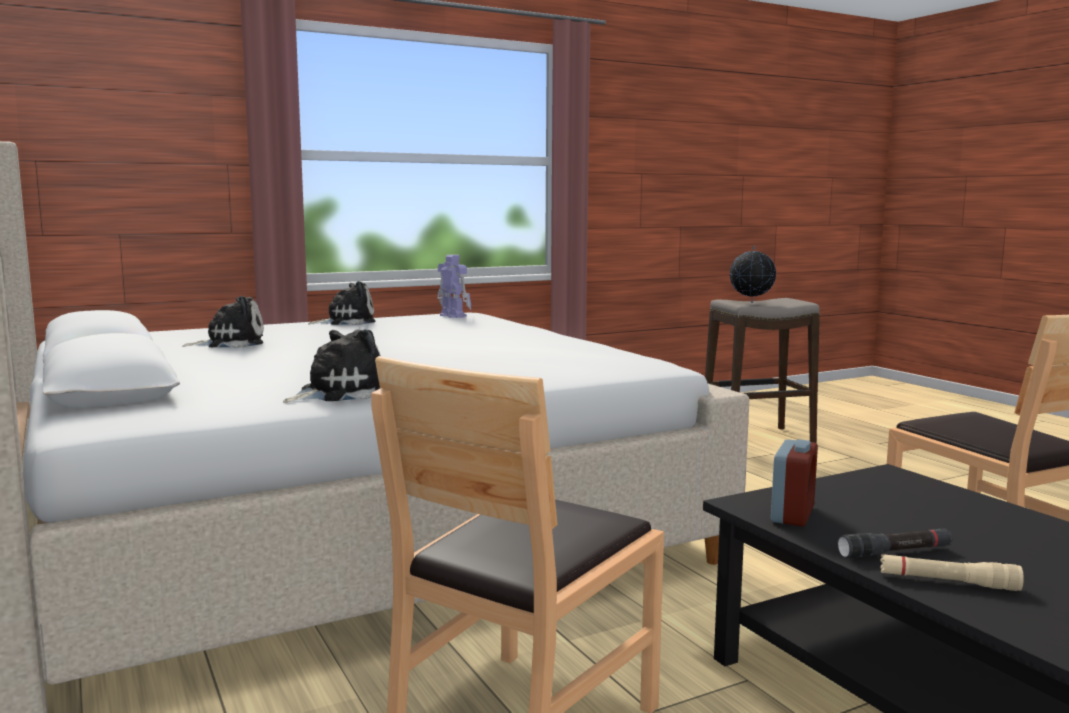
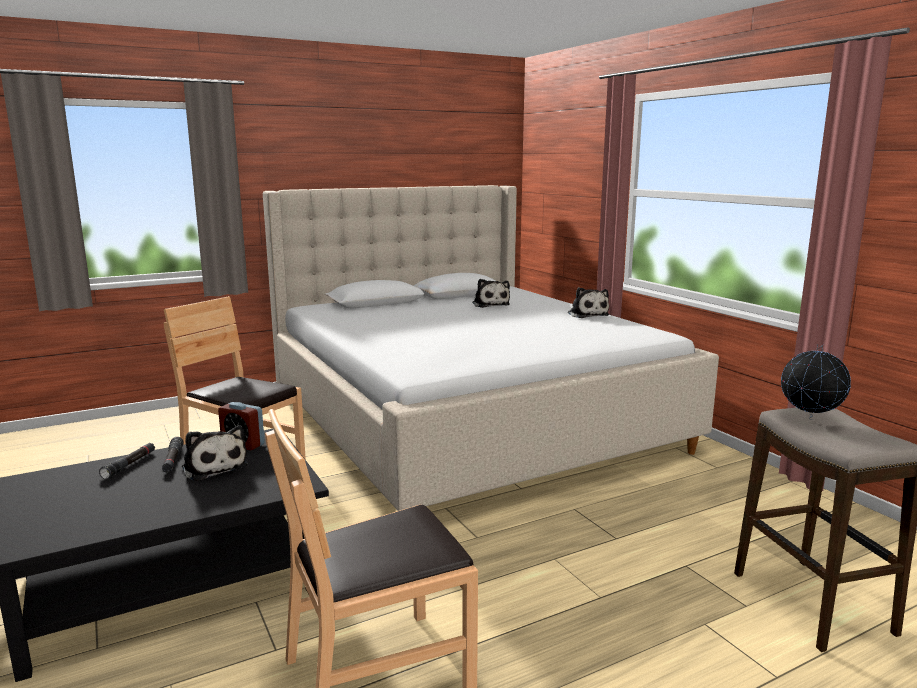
camera: 90 degrees right, 5 degrees up
plush toy [283,329,381,403] -> plush toy moved to [182,425,248,481]
toy robot [437,255,471,318] -> none
beige flashlight [880,554,1024,591] -> black flashlight [99,443,155,479]

